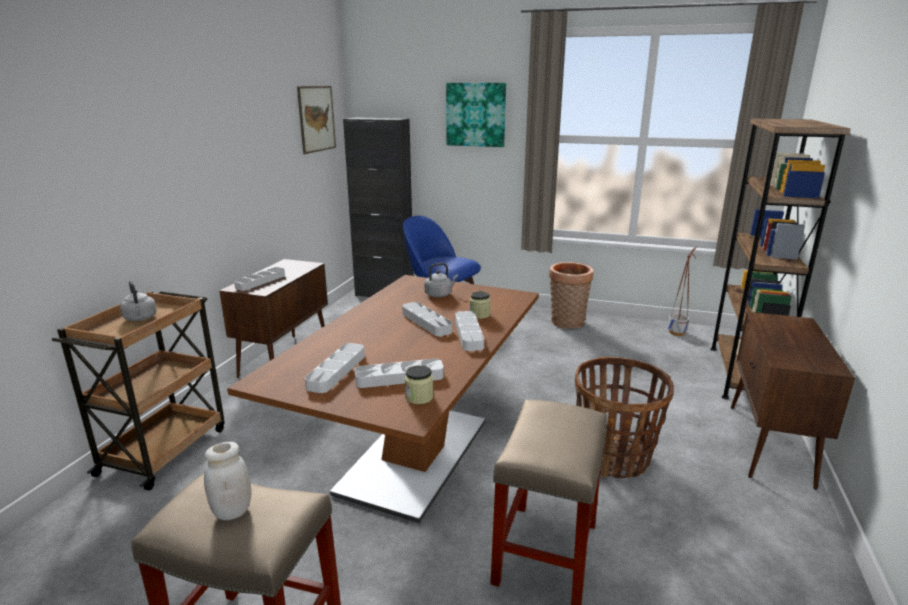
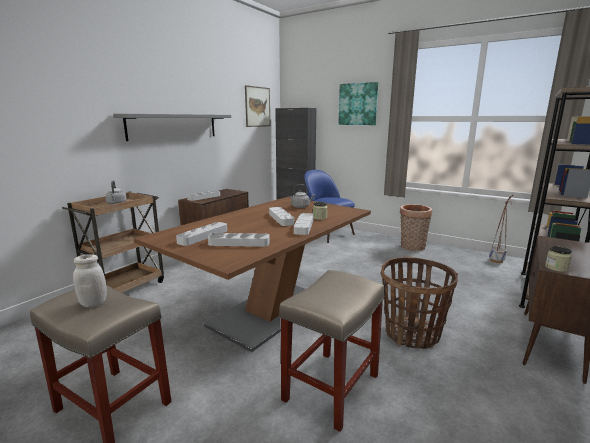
camera: 15 degrees right, 5 degrees down
jar [405,365,433,404] -> jar moved to [545,246,572,272]
none -> grey shelf [113,114,231,141]

